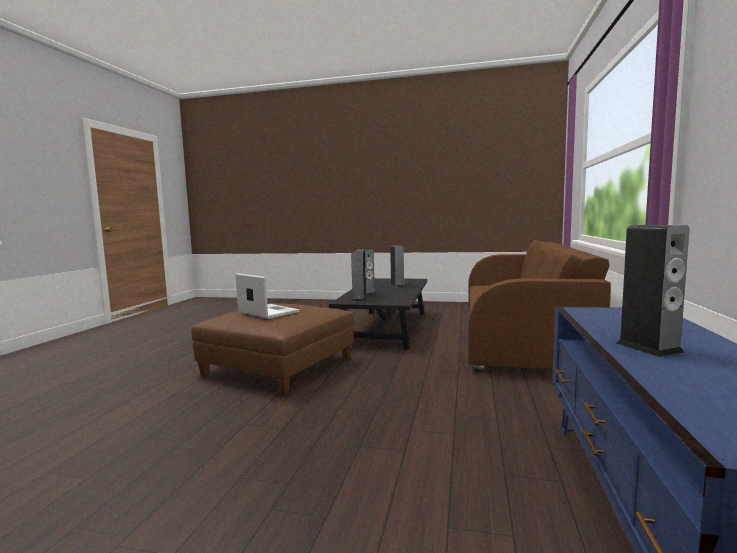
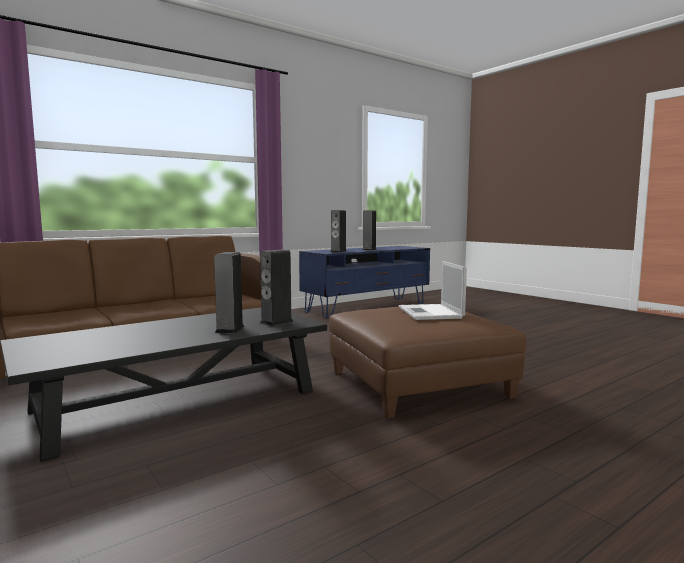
camera: 140 degrees left, 0 degrees up
speaker [390,245,405,287] -> speaker moved to [331,210,347,253]

